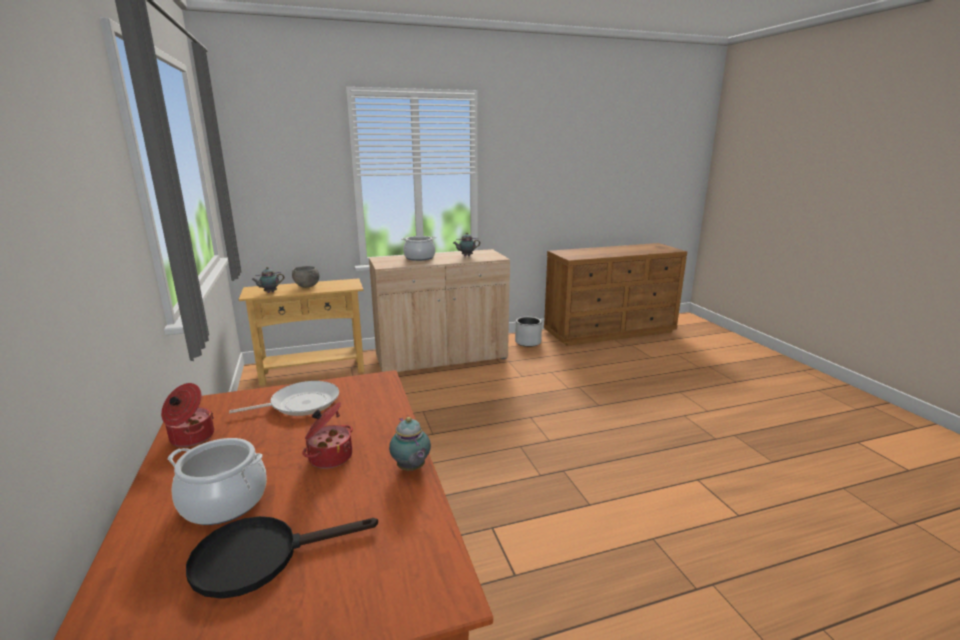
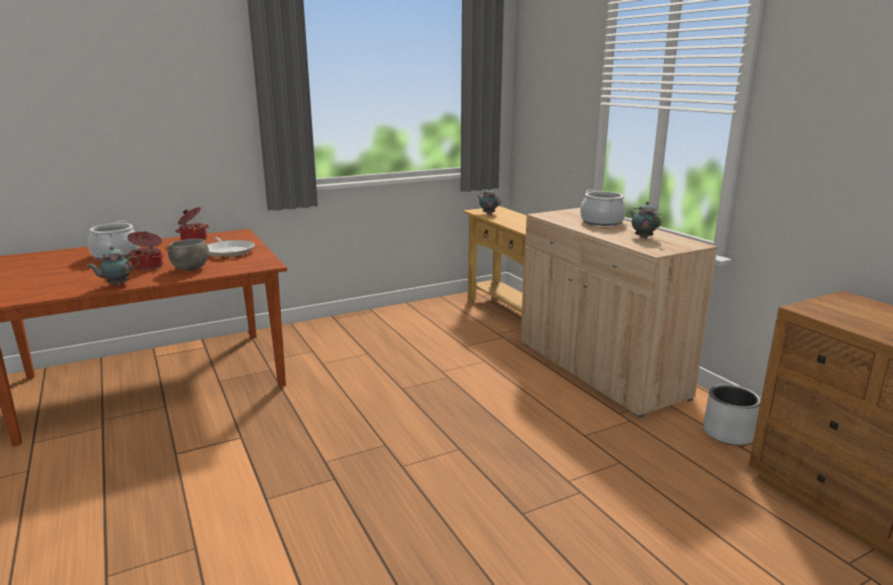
camera: 80 degrees right, 0 degrees up
black frying pan [186,516,378,599] -> none
grey bowl [292,266,319,288] -> grey bowl moved to [168,239,209,271]

